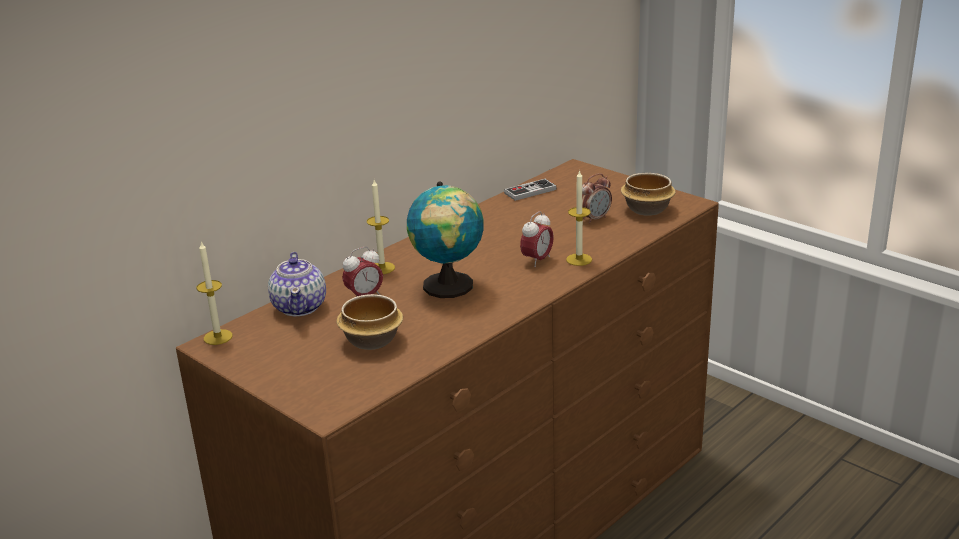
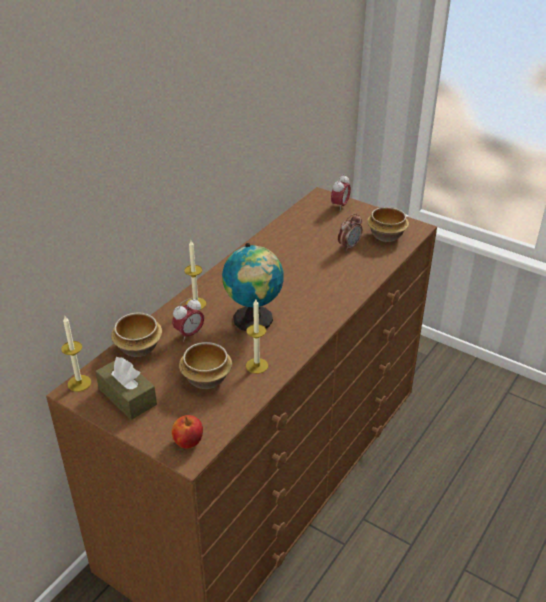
camera: 10 degrees left, 10 degrees up
teapot [268,252,326,316] -> bowl [111,312,162,357]
game controller [504,179,557,201] -> none
alarm clock [520,211,554,267] -> alarm clock moved to [331,174,351,211]
candle [566,170,592,266] -> candle moved to [246,299,268,374]
none -> brown tissue box [95,357,157,420]
none -> apple [172,415,203,448]

